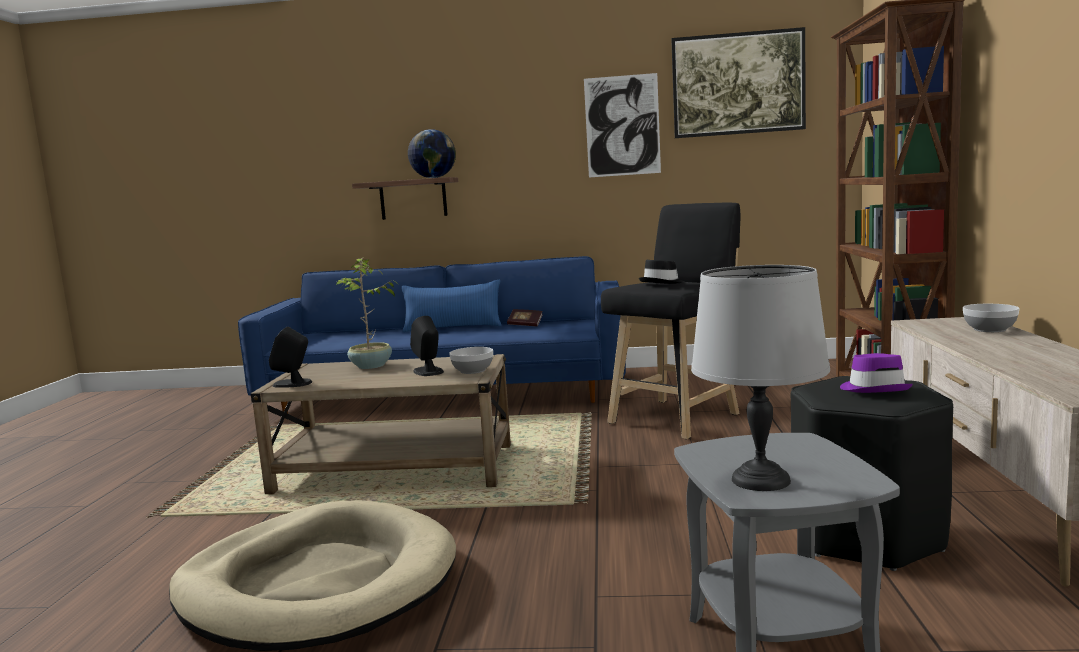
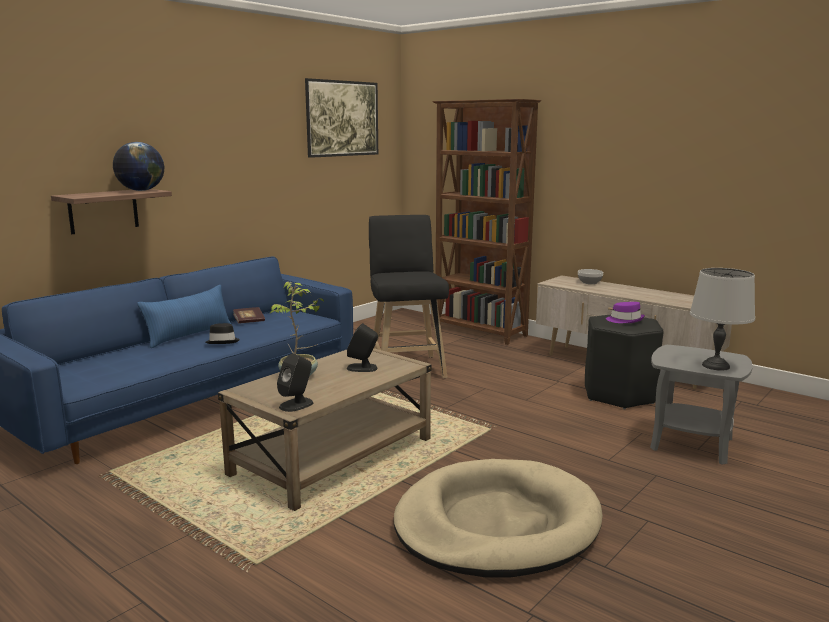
camera: 55 degrees left, 5 degrees up
bowl [449,347,493,374] -> none
picture [584,73,661,177] -> none
black hat [639,260,684,284] -> black hat moved to [205,323,240,344]

